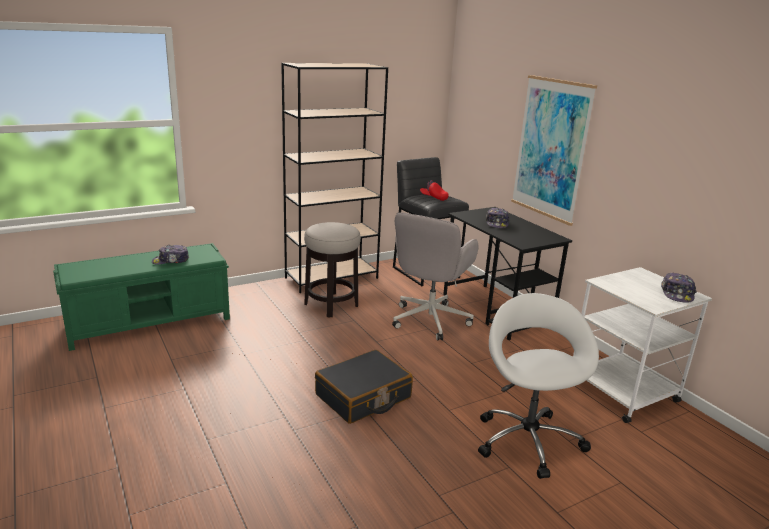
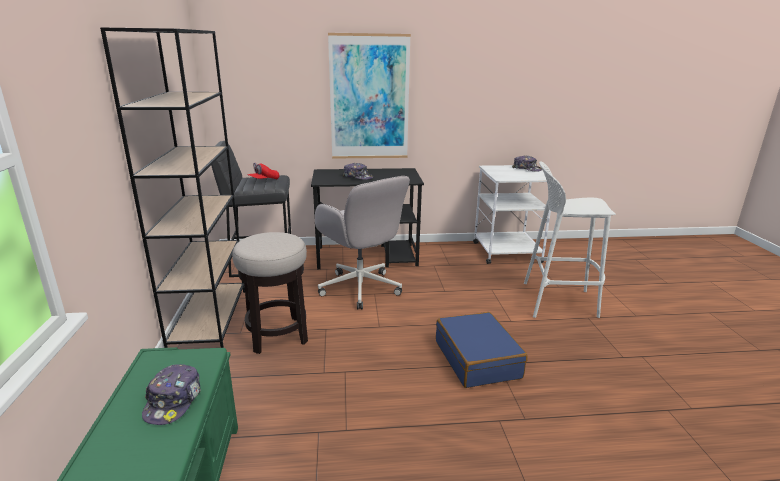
camera: 65 degrees left, 0 degrees up
black suitcase [315,350,413,424] -> blue suitcase [436,312,528,388]
white office chair [478,293,599,479] -> white stool [524,161,616,318]

